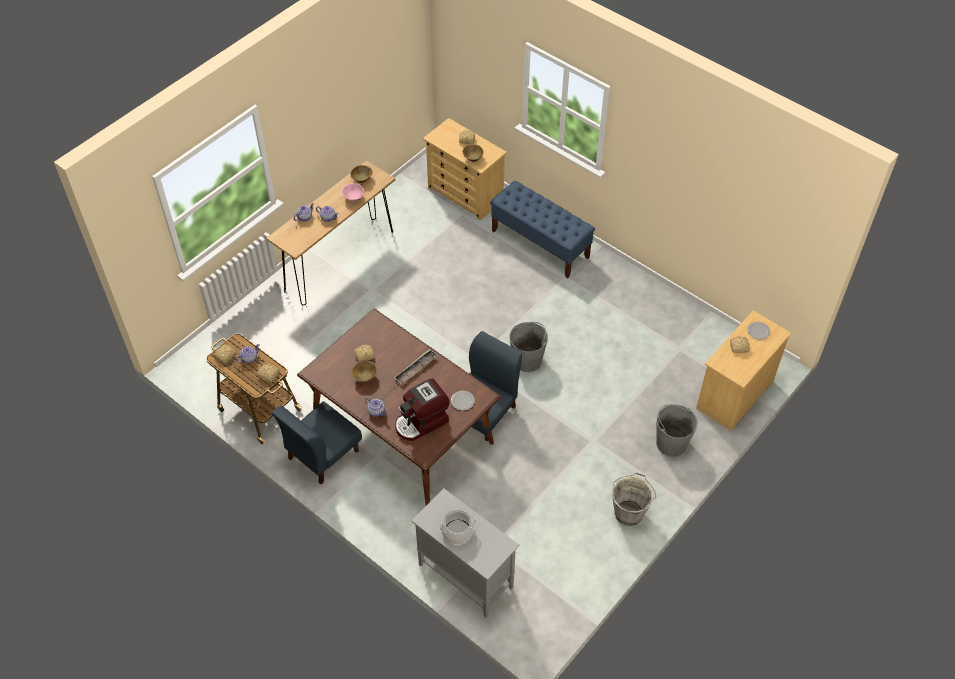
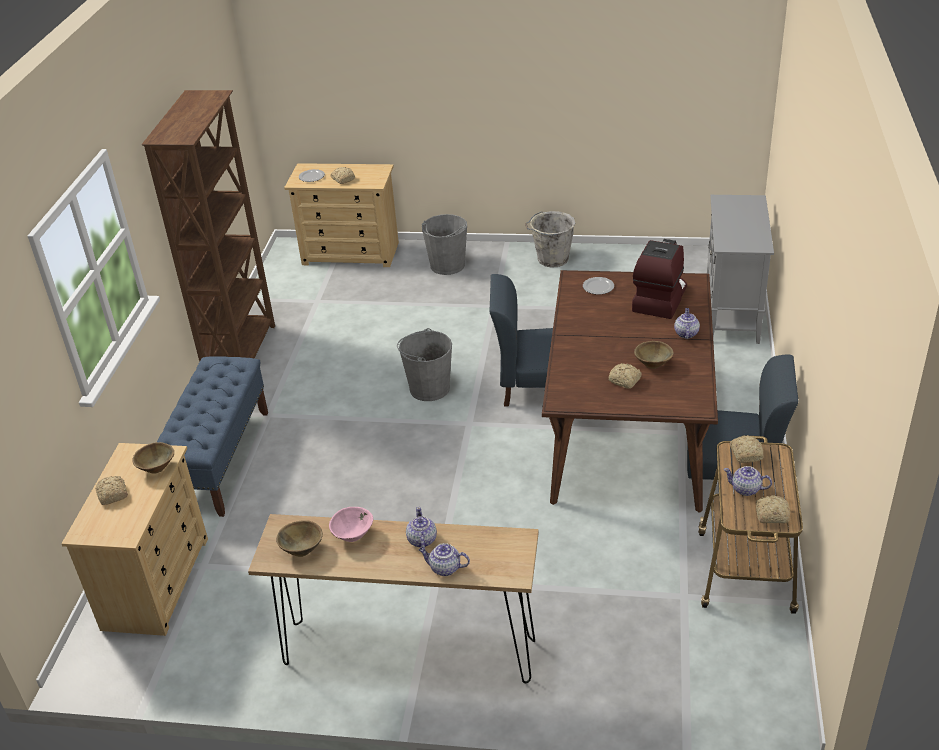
camera: 120 degrees left, 15 degrees down
tray [394,349,438,385] -> none
coffee machine [395,378,450,441] -> coffee machine turned 90 degrees counterclockwise [632,239,687,319]
cooking pot [439,510,476,544] -> none
none -> brown bookcase [142,90,275,362]

